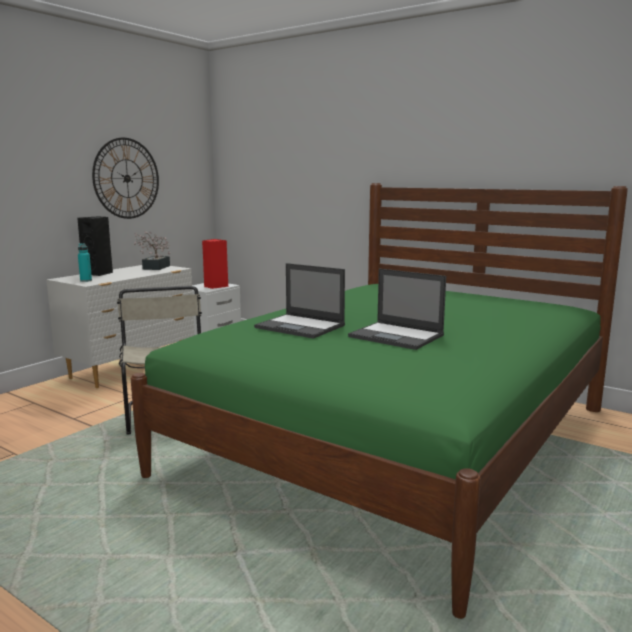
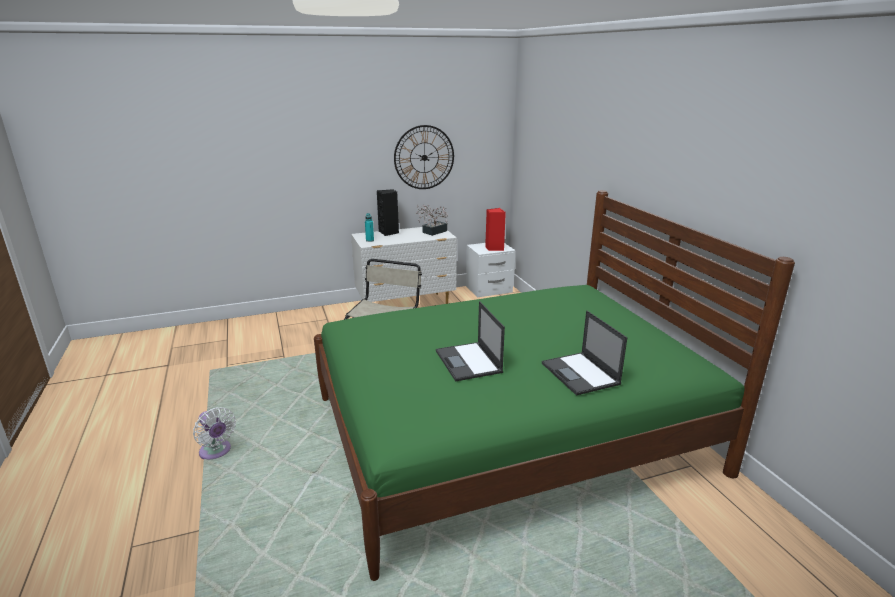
camera: 35 degrees right, 10 degrees up
laptop [254,263,345,339] -> laptop moved to [542,310,627,396]
none -> white fan [193,407,236,459]

